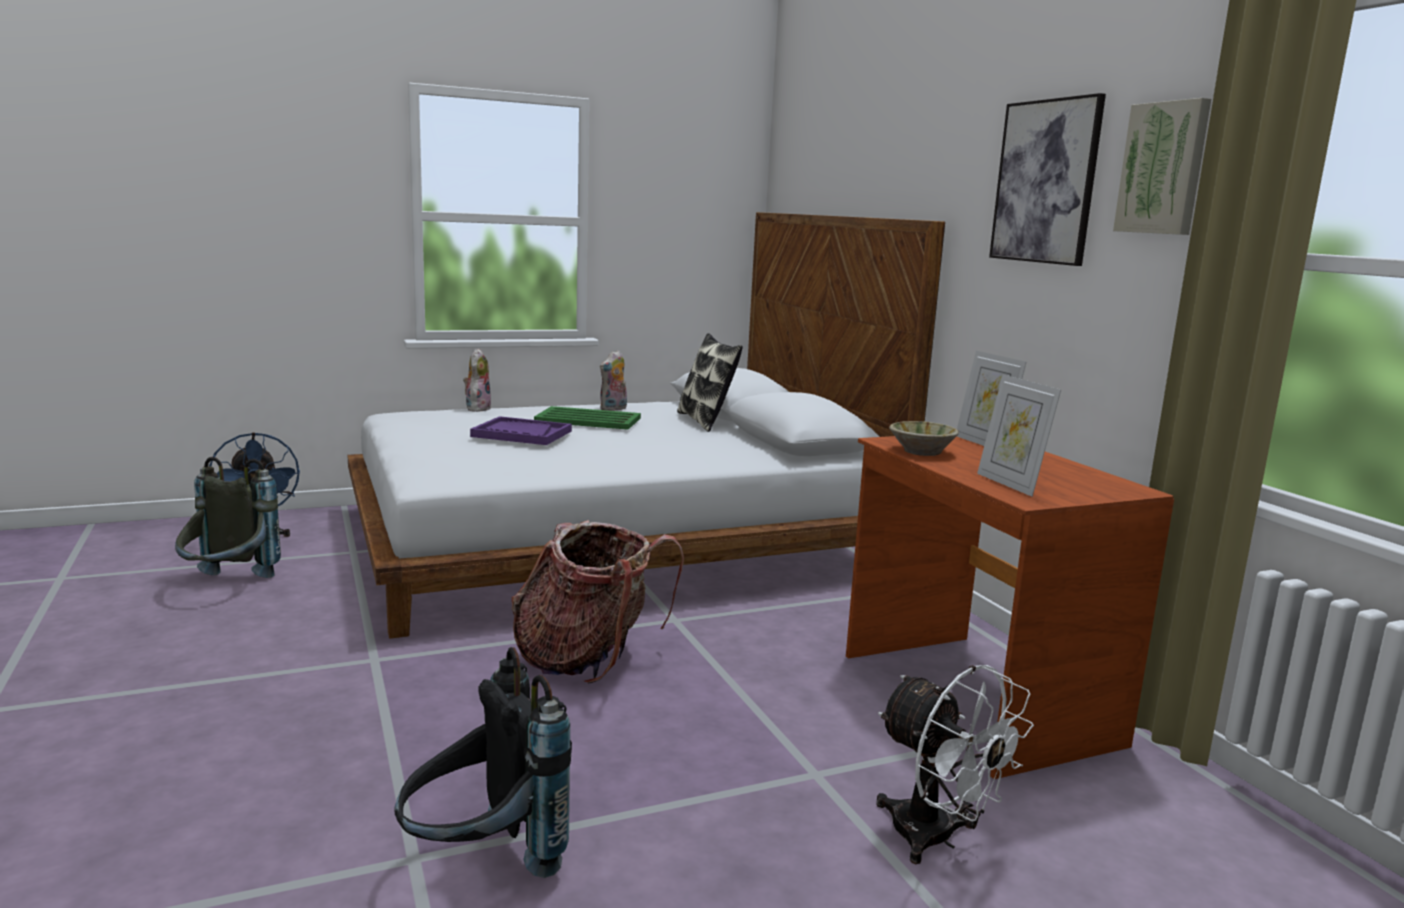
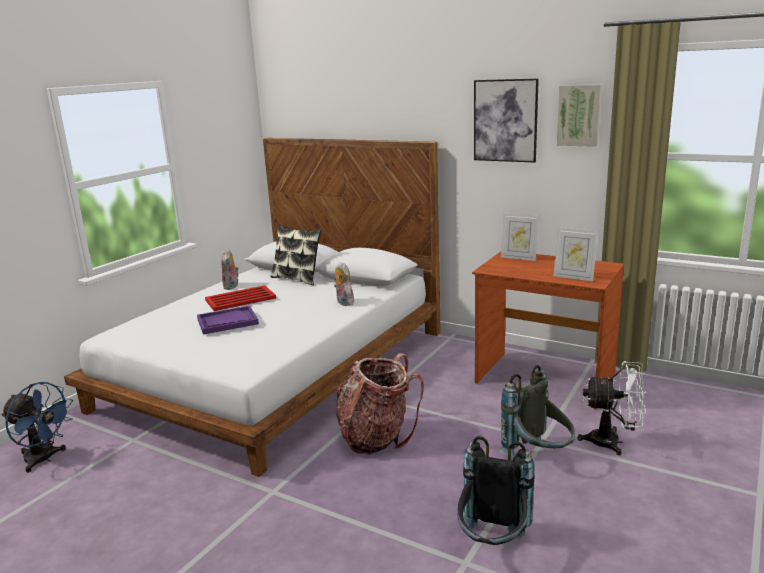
camera: 35 degrees left, 5 degrees up
grey backpack [175,457,281,578] -> grey backpack moved to [498,365,575,458]
plush toy [463,349,491,412] -> plush toy moved to [334,262,354,306]
green tray [534,406,641,430] -> red tray [205,285,276,311]
beige bowl [889,421,959,456] -> none

